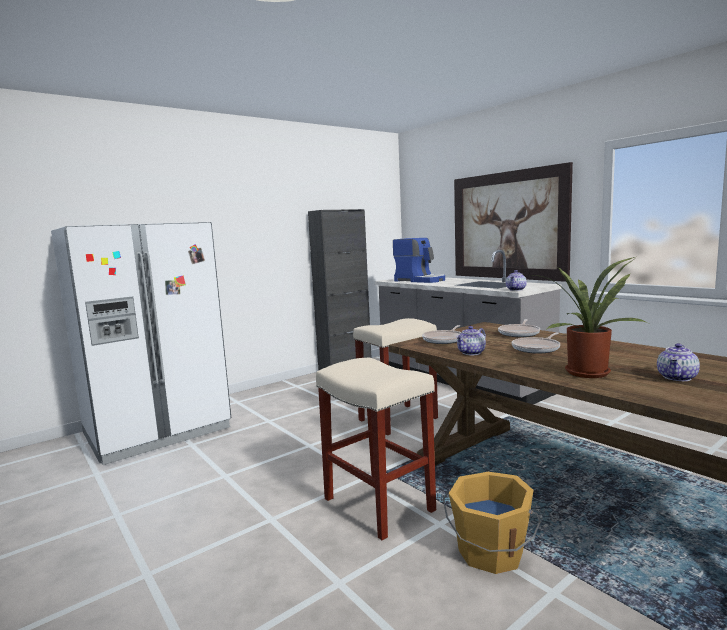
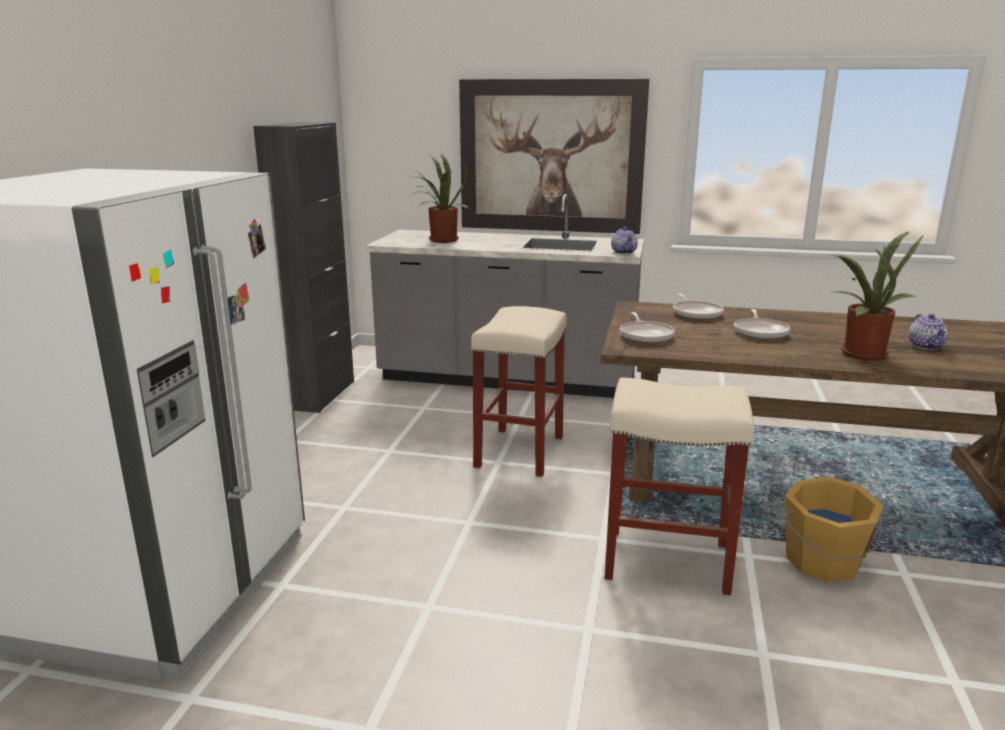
camera: 40 degrees left, 10 degrees up
coffee machine [393,238,445,283] -> potted plant [412,153,468,243]
teapot [456,326,486,355] -> none

